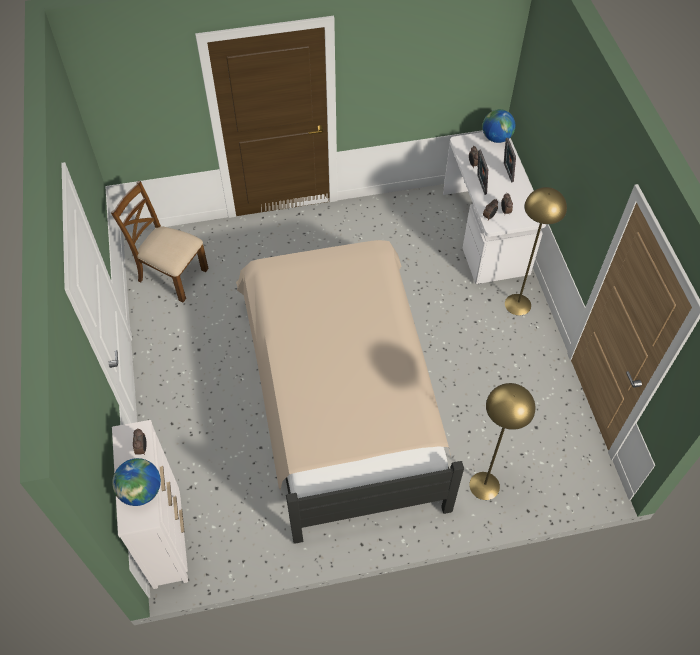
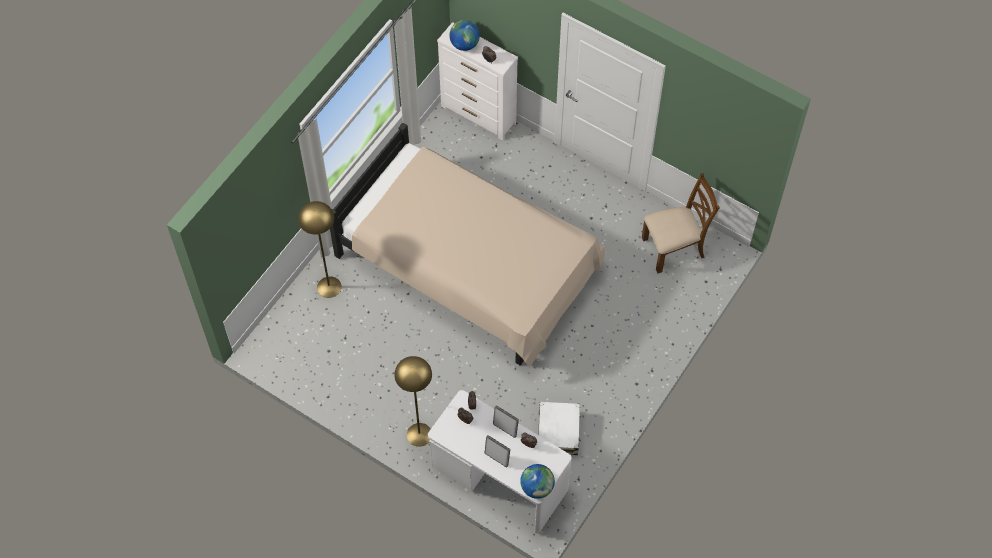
camera: 135 degrees right, 5 degrees up
none -> white suitcase [538,402,581,455]

